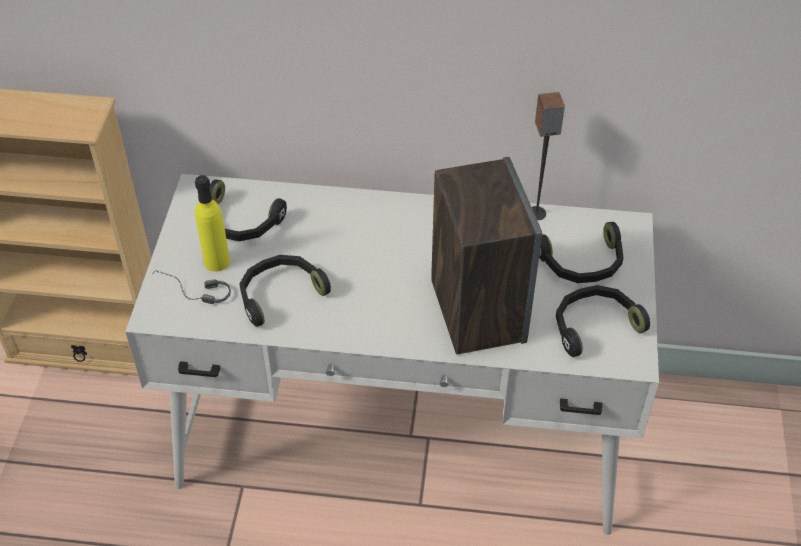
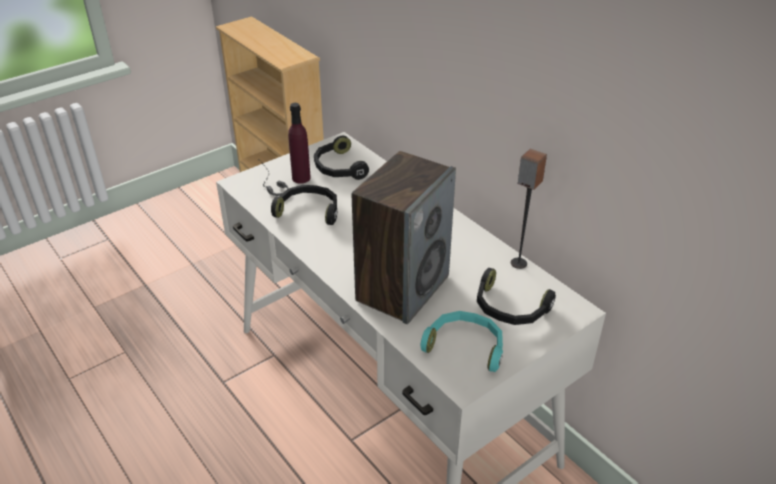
camera: 45 degrees right, 10 degrees down
yellow bottle [195,175,230,272] -> purple bottle [288,103,311,184]
black headphones [556,285,650,357] -> turquoise headphones [421,311,503,372]

